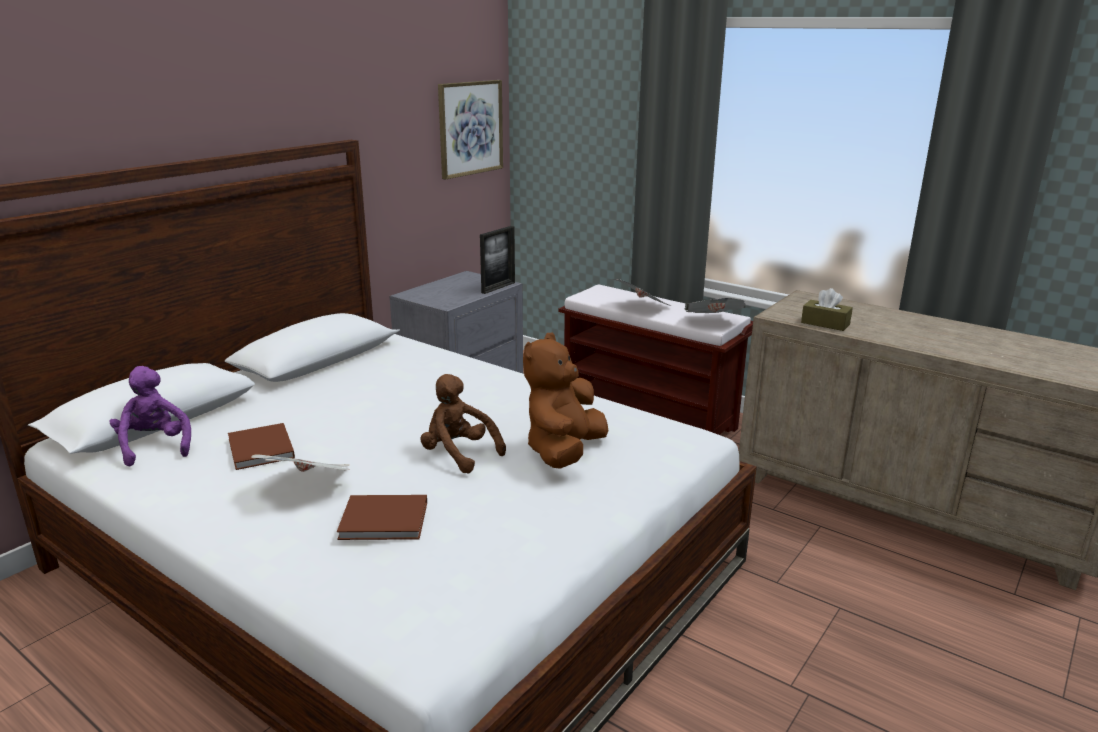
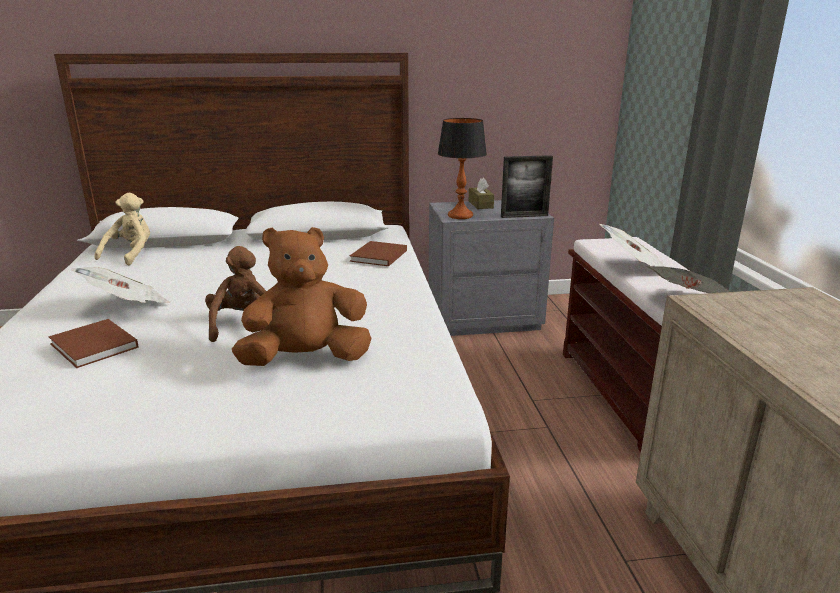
camera: 45 degrees right, 0 degrees up
purple plush toy [109,366,191,466] -> beige plush toy [94,193,150,265]
brown book [228,423,295,470] -> brown book moved to [350,241,407,266]
picture [438,80,503,179] -> none
brown tissue box [801,288,853,331] -> brown tissue box moved to [469,178,494,209]
none -> table lamp [438,118,487,219]

